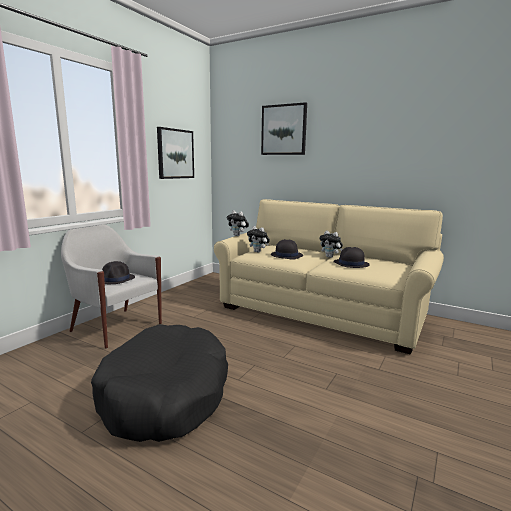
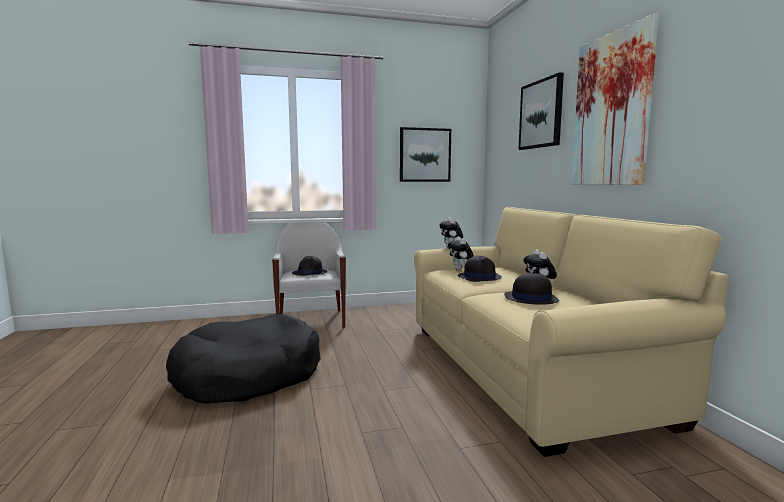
camera: 45 degrees right, 5 degrees down
none -> picture [571,13,659,185]

